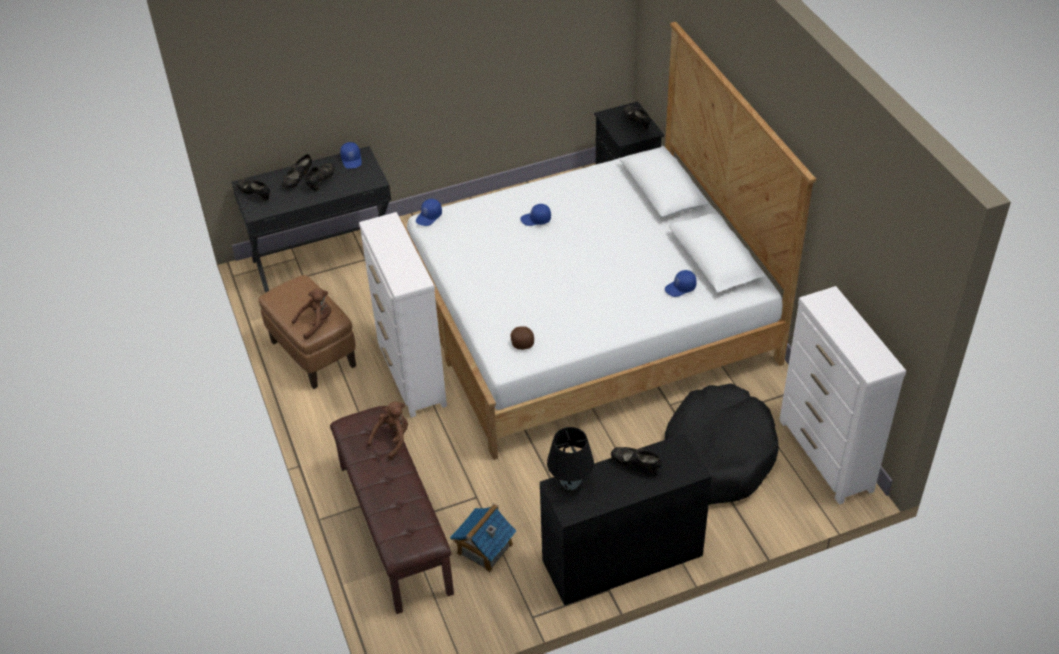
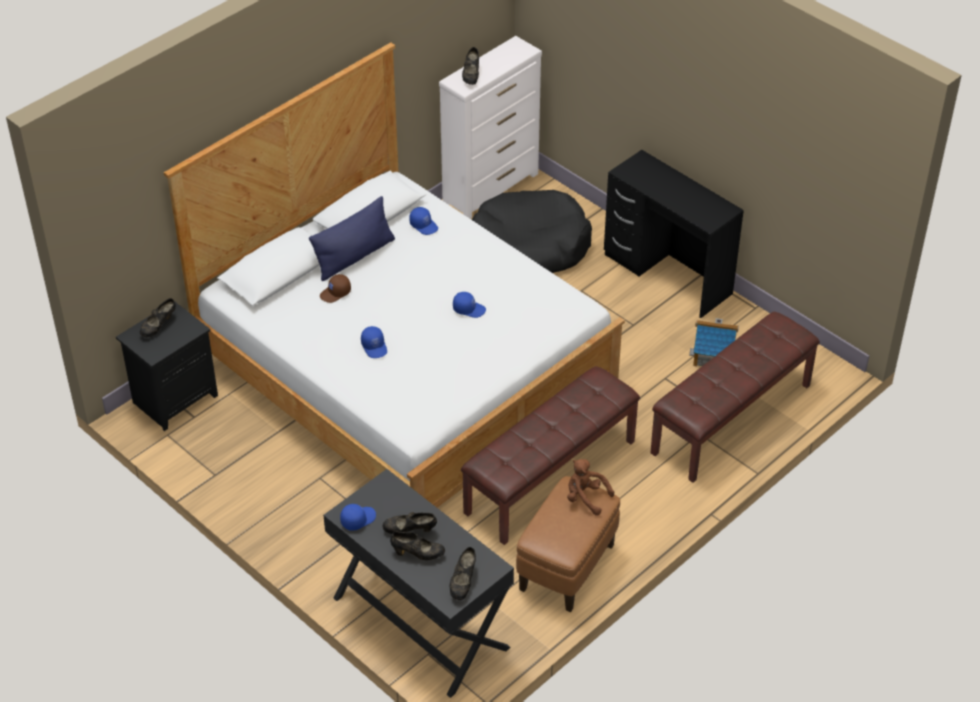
camera: 115 degrees left, 0 degrees up
white dresser [359,212,447,417] -> brown bench [461,366,640,545]
brown plush toy [367,402,408,460] -> none
blue cap [416,199,442,226] -> blue cap moved to [453,292,486,318]
brown cap [510,326,534,350] -> brown cap moved to [320,274,351,303]
black table lamp [547,427,594,490] -> none
black shoe [611,447,662,472] -> black shoe moved to [462,47,479,85]
none -> blue pillow [309,196,395,281]

